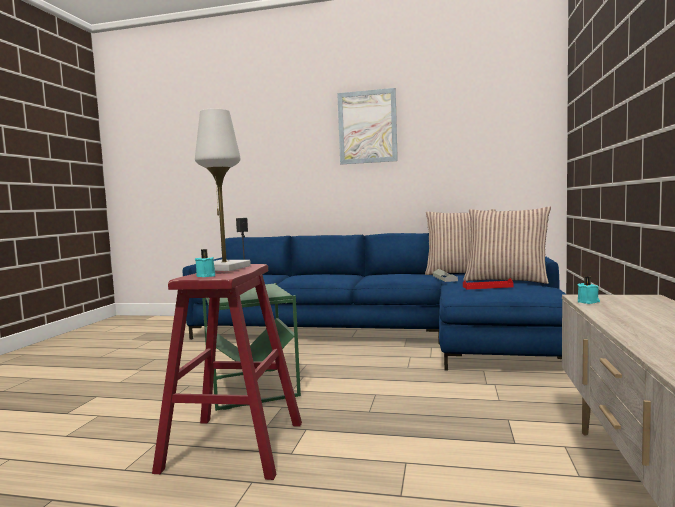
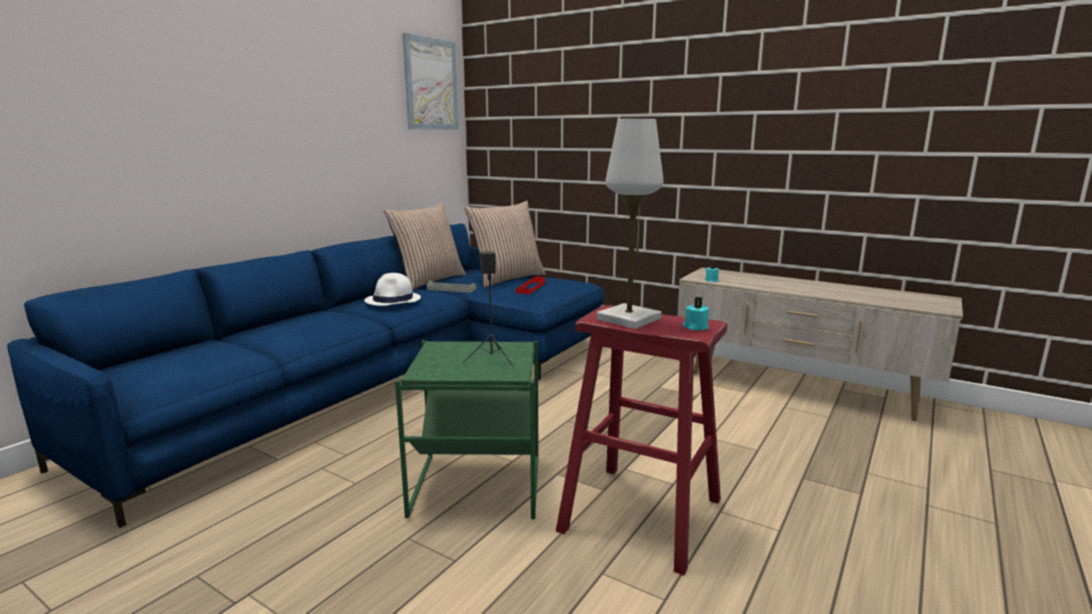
camera: 70 degrees left, 10 degrees up
picture [337,88,398,164] -> picture moved to [403,33,459,130]
none -> white hat [364,273,421,306]

